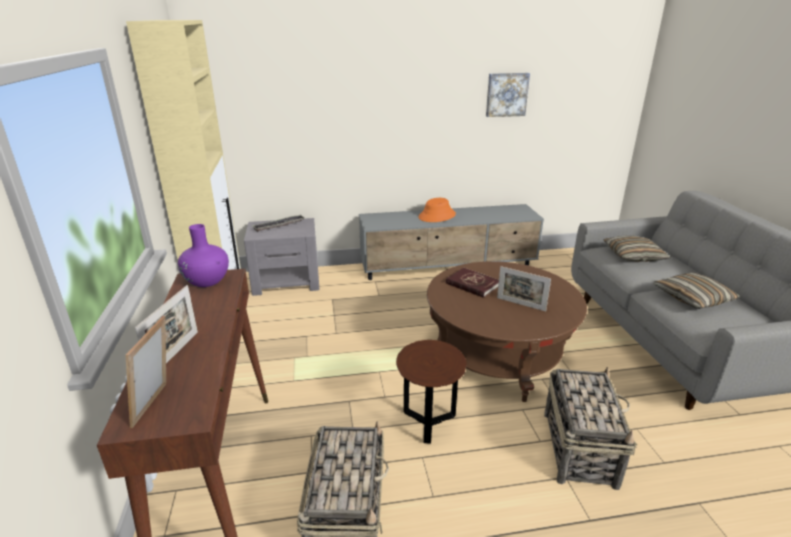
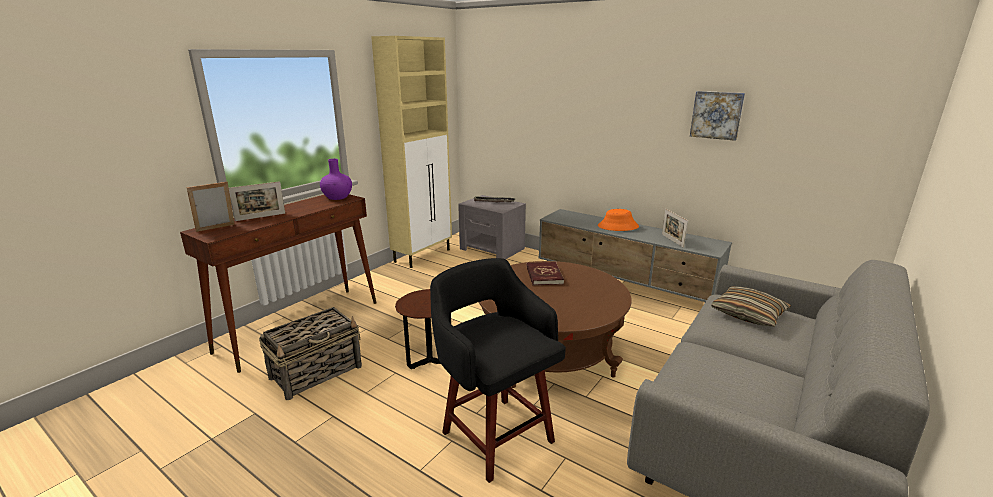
camera: 45 degrees right, 5 degrees down
picture frame [497,266,551,311] -> picture frame moved to [662,209,688,248]
basket [544,367,637,490] -> black stool [430,258,566,483]
pillow [653,273,740,309] -> none

